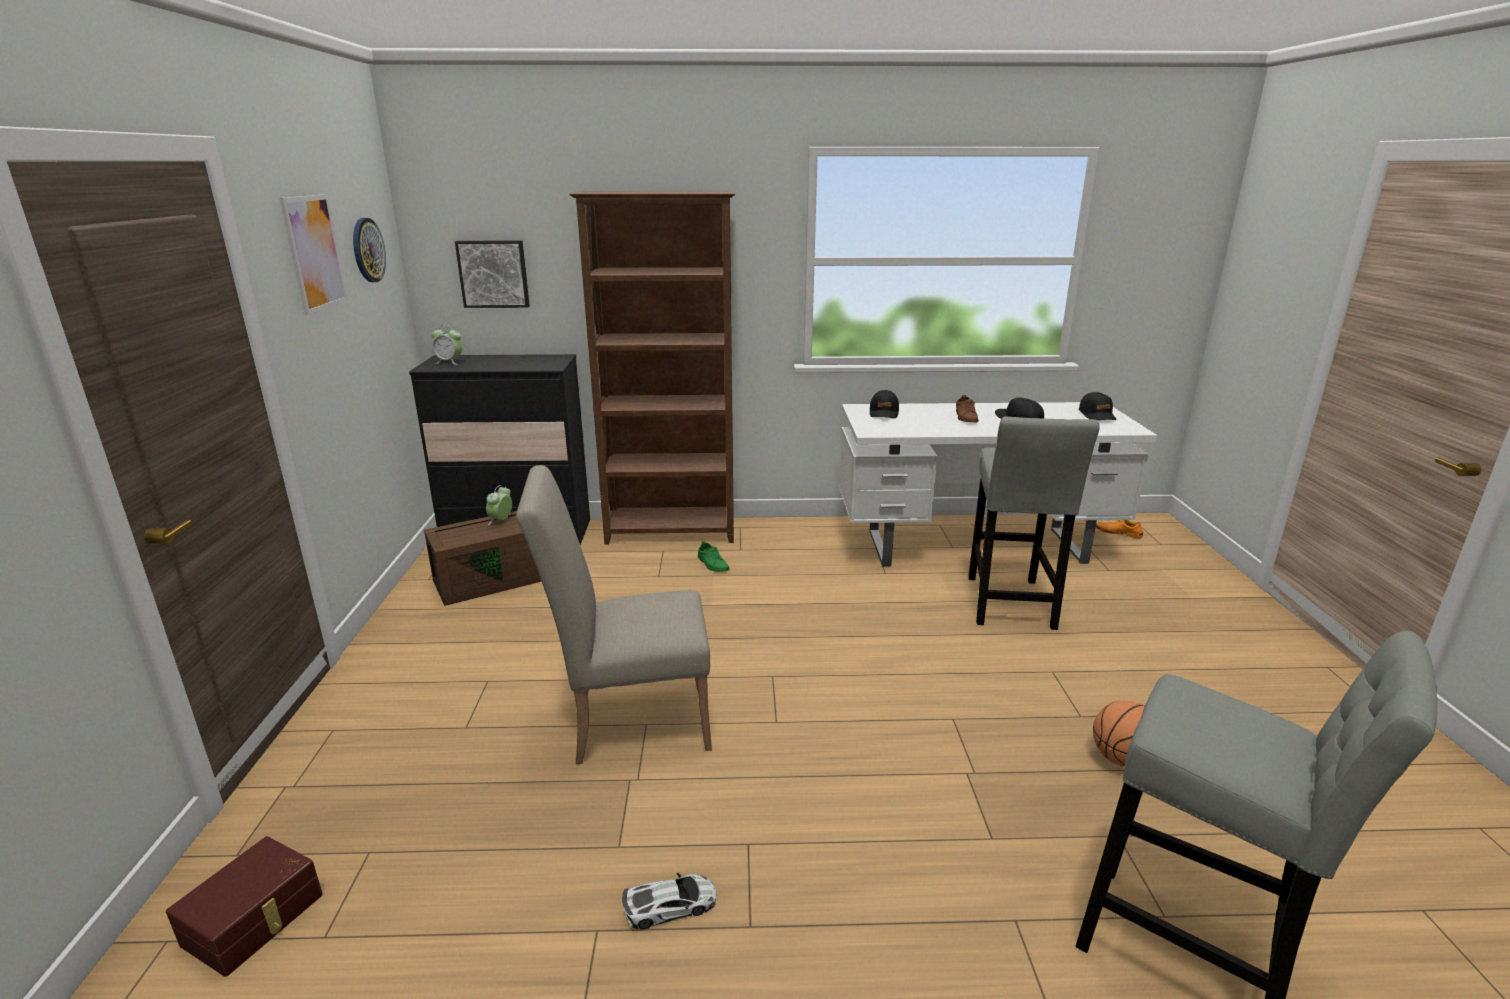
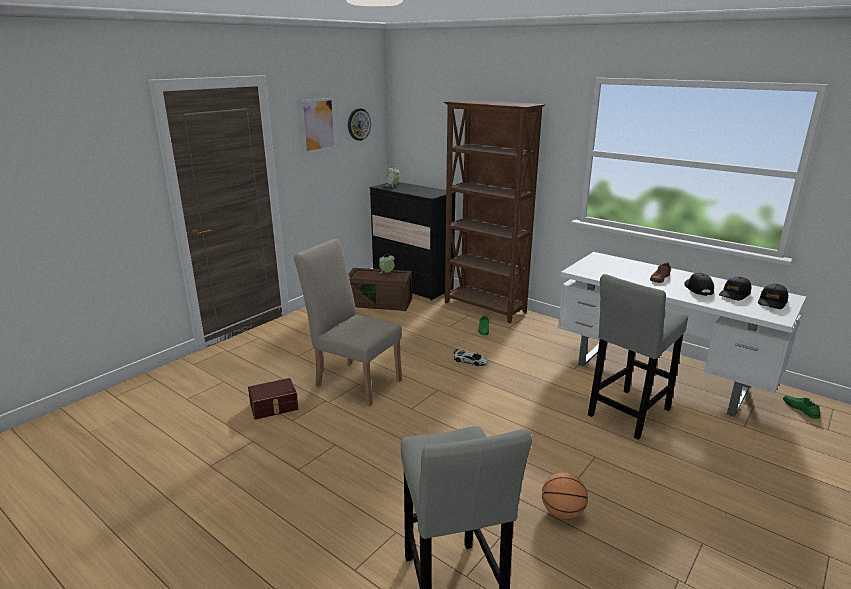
camera: 40 degrees right, 0 degrees up
brown storage box [166,836,323,977] -> brown storage box moved to [248,378,298,420]
picture [455,241,530,308] -> none
toy car [622,873,716,930] -> toy car moved to [454,349,487,366]
black cap [870,390,899,418] -> black cap moved to [719,276,751,301]
orange shoe [1096,520,1143,538] -> green shoe [783,395,820,419]

